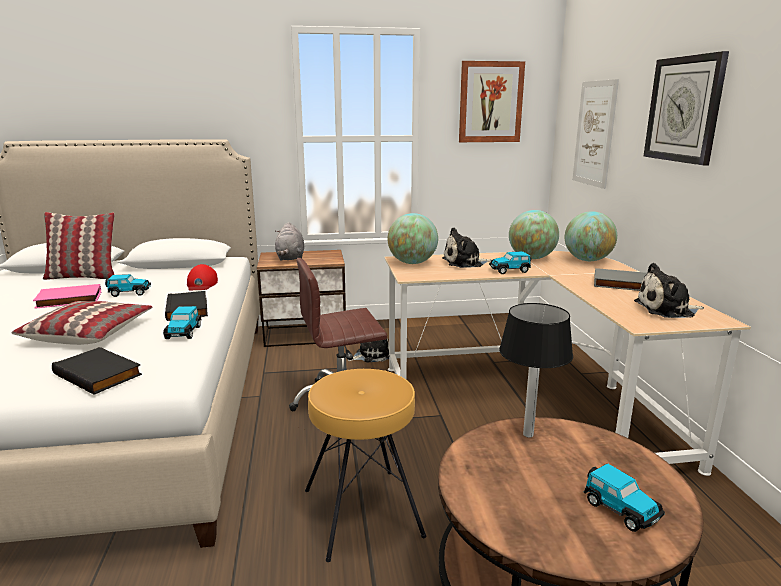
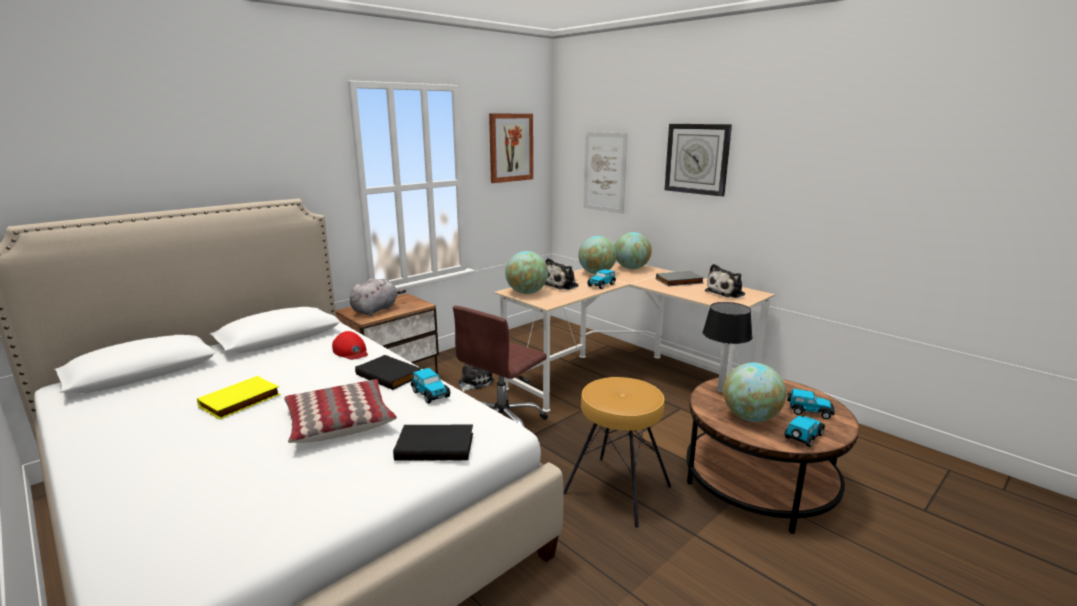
camera: 35 degrees left, 0 degrees up
pink book [33,284,101,309] -> yellow book [197,376,281,420]
pillow [43,212,115,280] -> none
toy car [105,274,151,297] -> toy car moved to [784,415,825,447]
grey plush toy [275,222,304,260] -> grey plush toy turned 105 degrees counterclockwise [350,278,406,316]
none -> globe [723,363,786,422]

